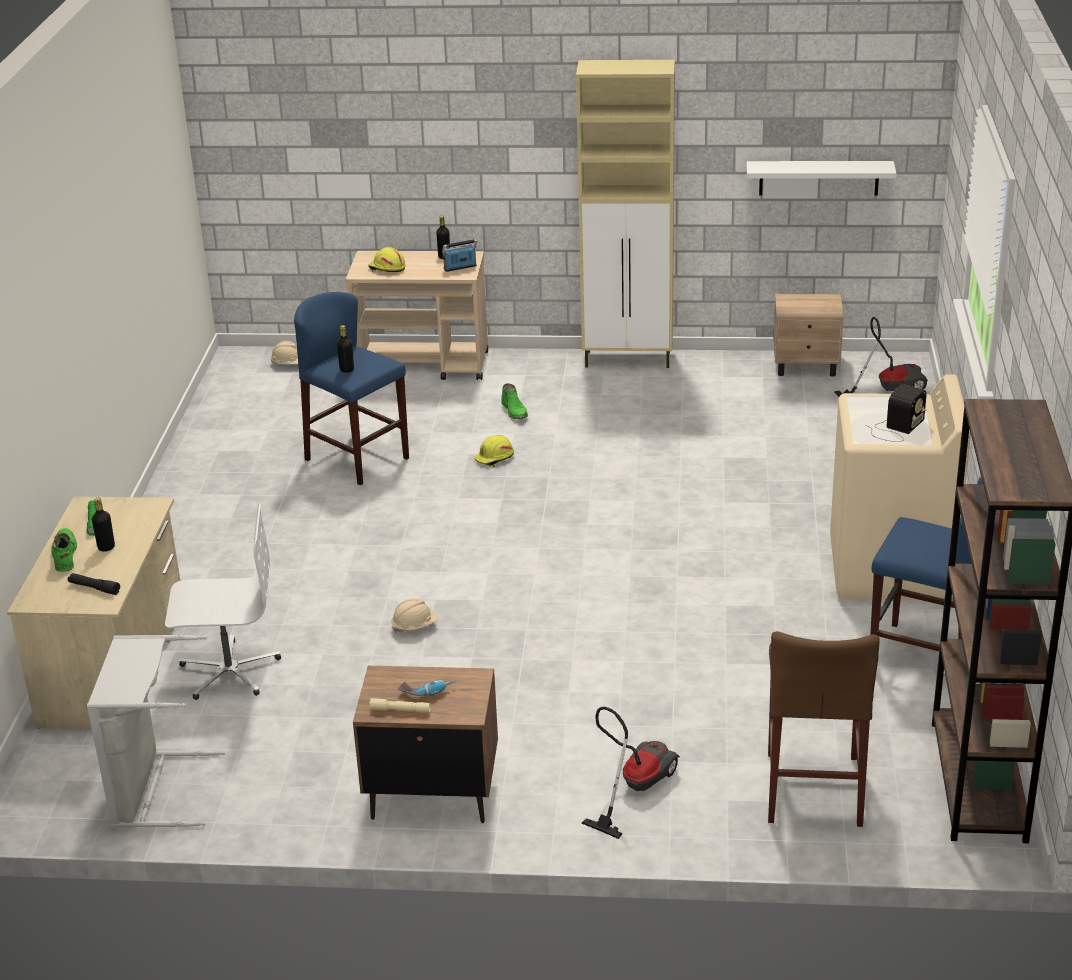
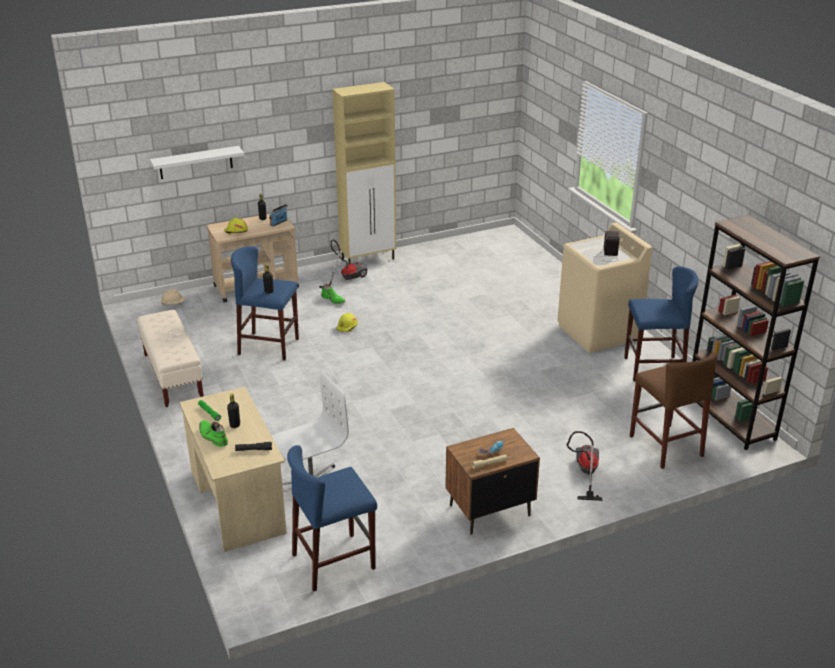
camera: 30 degrees left, 0 degrees up
grey laundry basket [87,634,225,827] -> blue stool [287,445,377,592]
beige hard hat [391,598,437,633] -> none
white shelf [746,161,897,196] -> white shelf moved to [150,146,244,179]
beige nightstand [773,294,844,377] -> none
vacuum cleaner [834,317,928,397] -> vacuum cleaner moved to [319,239,368,288]
none -> beige bench [137,310,204,407]

